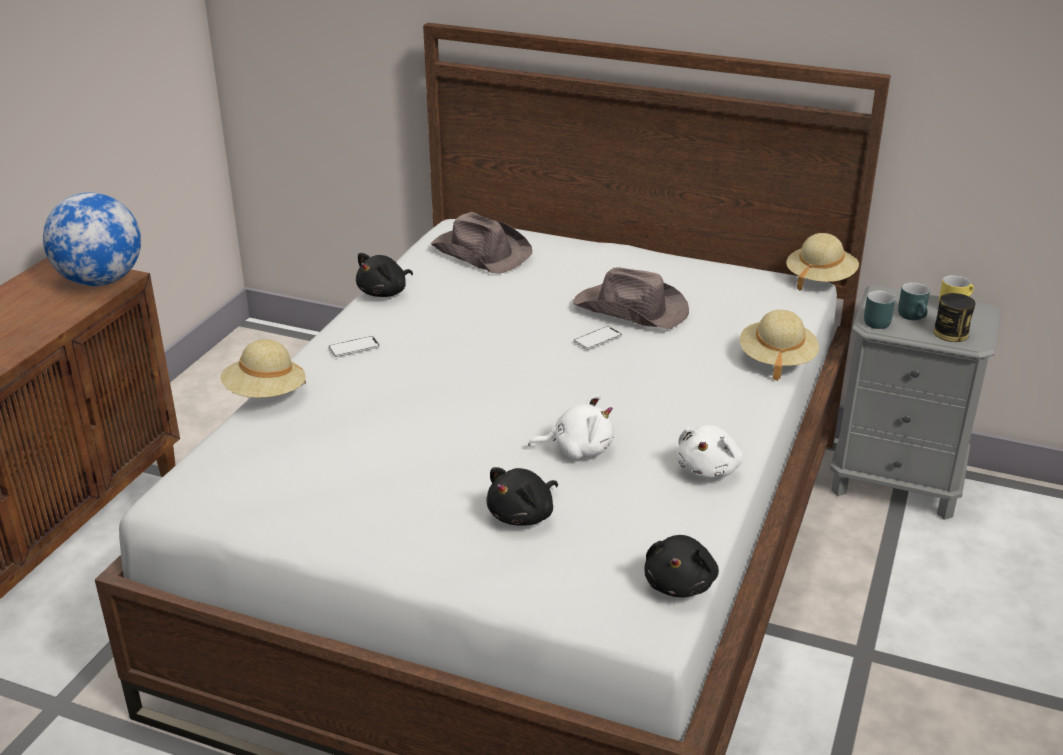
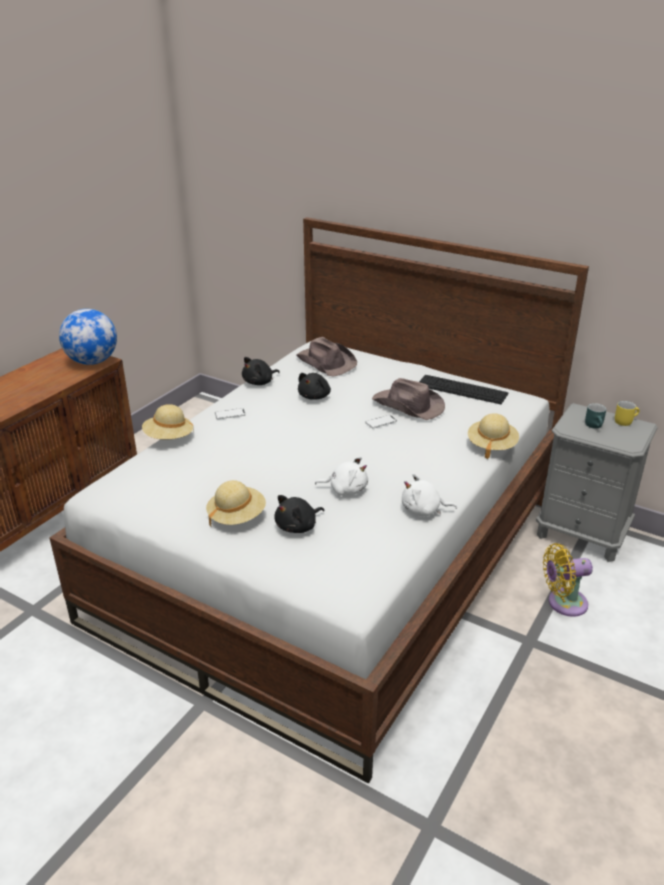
camera: 10 degrees right, 0 degrees up
black plush toy [644,535,719,597] -> black plush toy moved to [298,373,331,400]
white plush toy [677,425,742,479] -> white plush toy turned 60 degrees clockwise [402,473,457,516]
beige hat [786,233,859,291] -> beige hat moved to [206,480,266,527]
turquoise mug [864,291,896,329] -> none
can [934,293,976,342] -> none
none -> keyboard [419,375,508,404]
none -> yellow fan [543,543,593,617]

